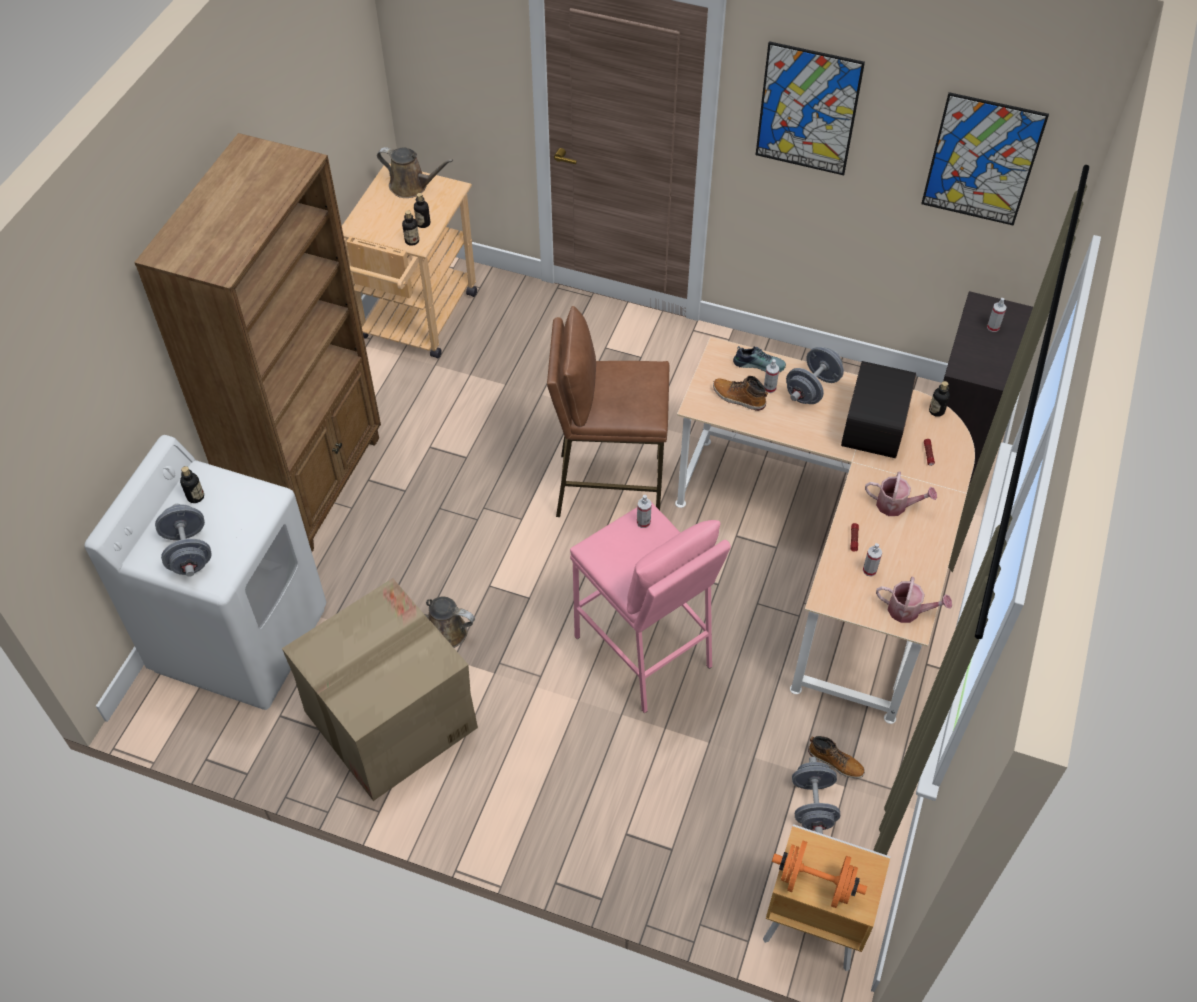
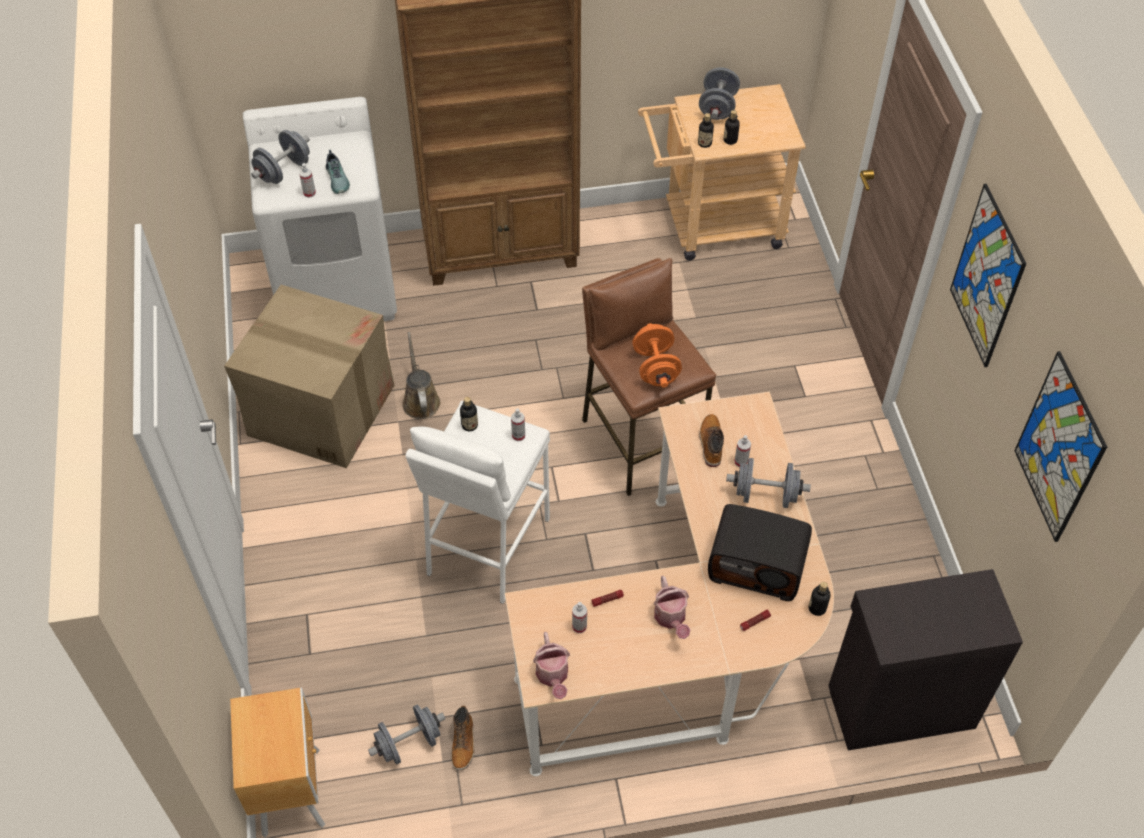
camera: 60 degrees right, 0 degrees up
bottle [180,466,204,503] -> bottle moved to [460,397,478,431]
brown watering can [377,147,453,198] -> none
pink stool [570,502,731,713] -> white stool [406,401,550,604]
shoe [733,346,786,372] -> shoe moved to [326,150,350,194]
orange dumbbell [772,840,867,908] -> orange dumbbell moved to [633,323,682,388]
radio [841,361,916,458] -> radio turned 150 degrees counterclockwise [708,504,812,601]
spray bottle [987,298,1006,332] -> spray bottle moved to [299,163,316,198]
none -> grey dumbbell [699,67,740,120]

